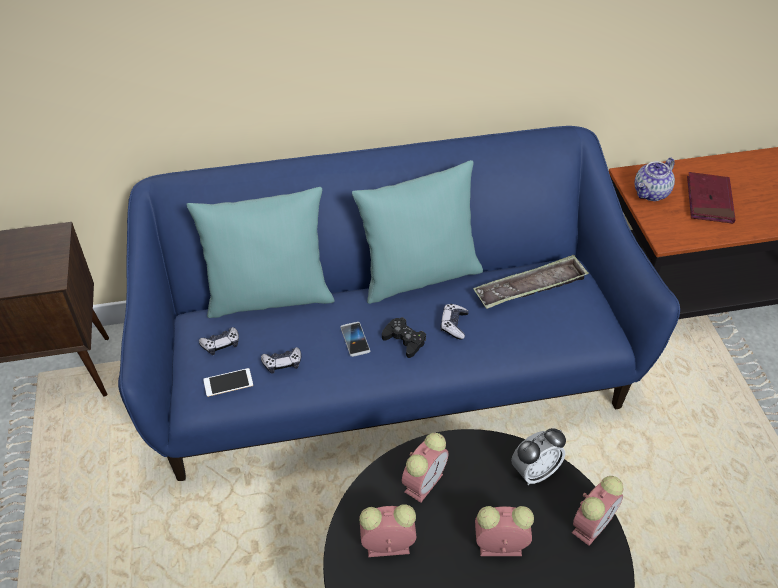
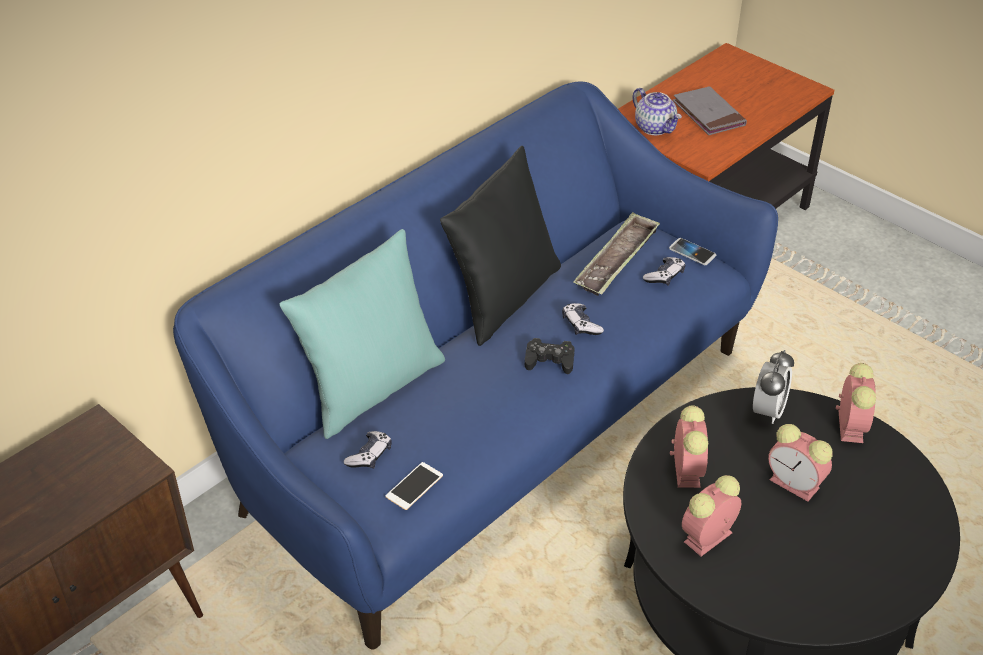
camera: 35 degrees left, 5 degrees down
game controller [261,347,301,374] -> game controller moved to [643,257,685,286]
phone [340,322,370,357] -> phone moved to [669,238,716,265]
turquoise pillow [352,160,483,304] -> black pillow [440,146,561,346]
alarm clock [475,506,534,556] -> alarm clock turned 105 degrees counterclockwise [768,424,832,502]
teapot [634,157,675,201] -> teapot turned 45 degrees counterclockwise [633,88,682,135]
red book [687,172,736,224] -> grey book [673,86,747,135]

